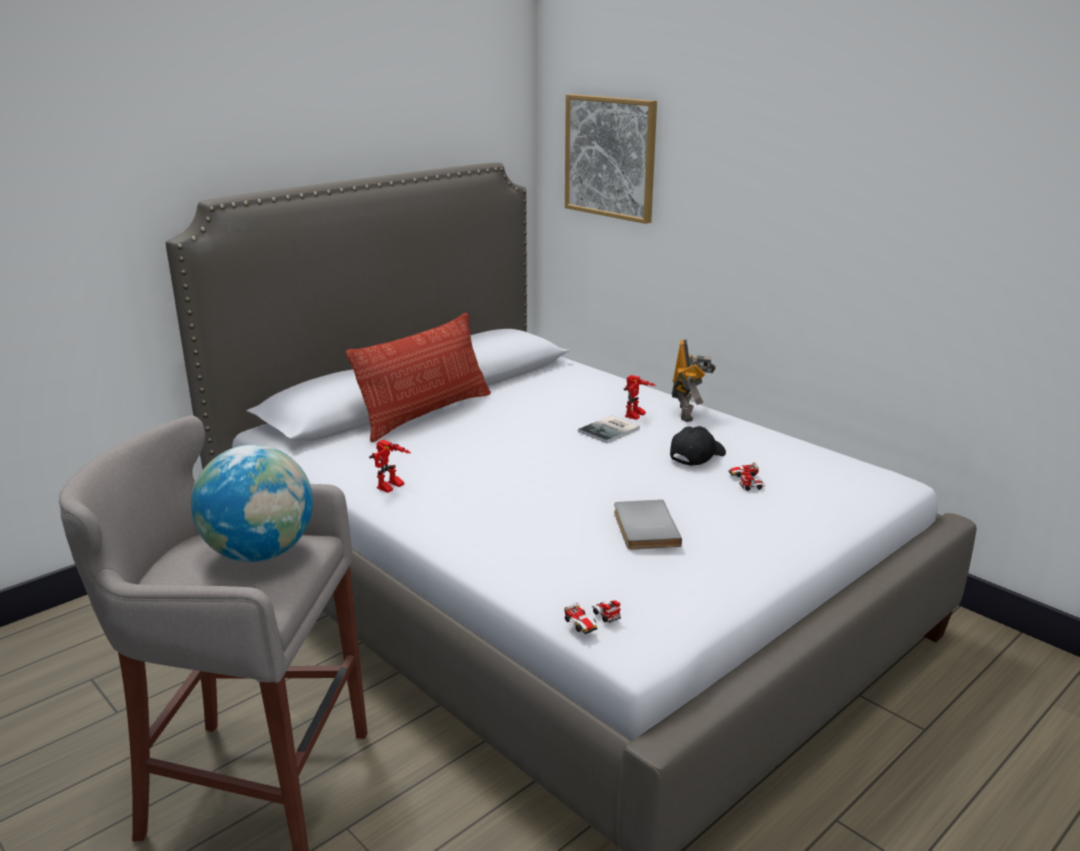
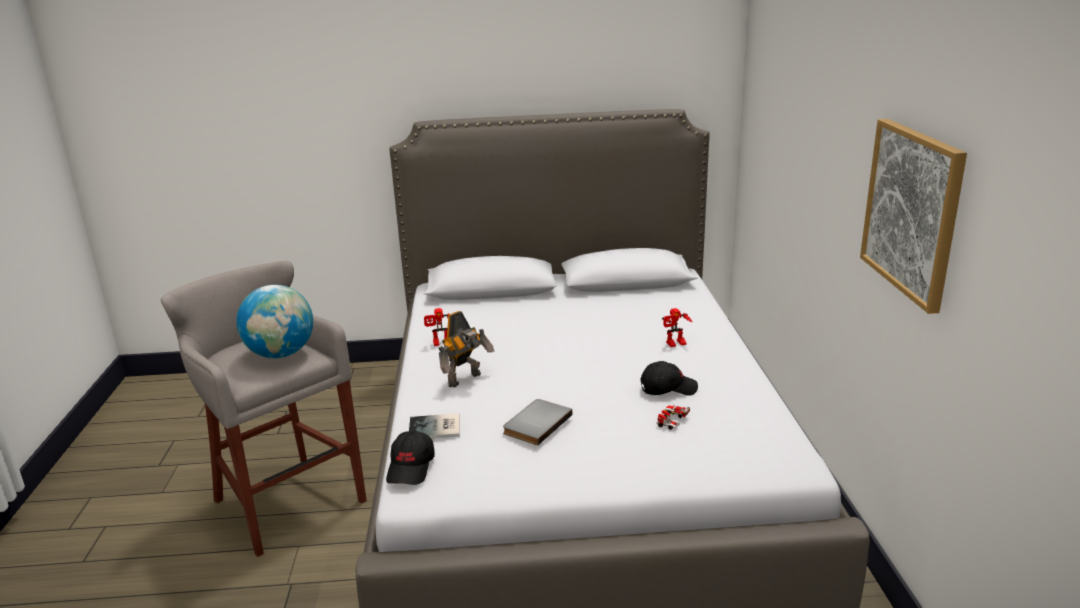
camera: 40 degrees right, 0 degrees up
pillow [346,313,491,442] -> none
toy car [564,600,621,634] -> black cap [386,431,435,485]
picture [565,94,657,224] -> picture moved to [860,119,967,314]
book [578,415,640,444] -> book moved to [409,413,460,439]
toy robot [672,340,716,422] -> toy robot moved to [438,311,494,388]

